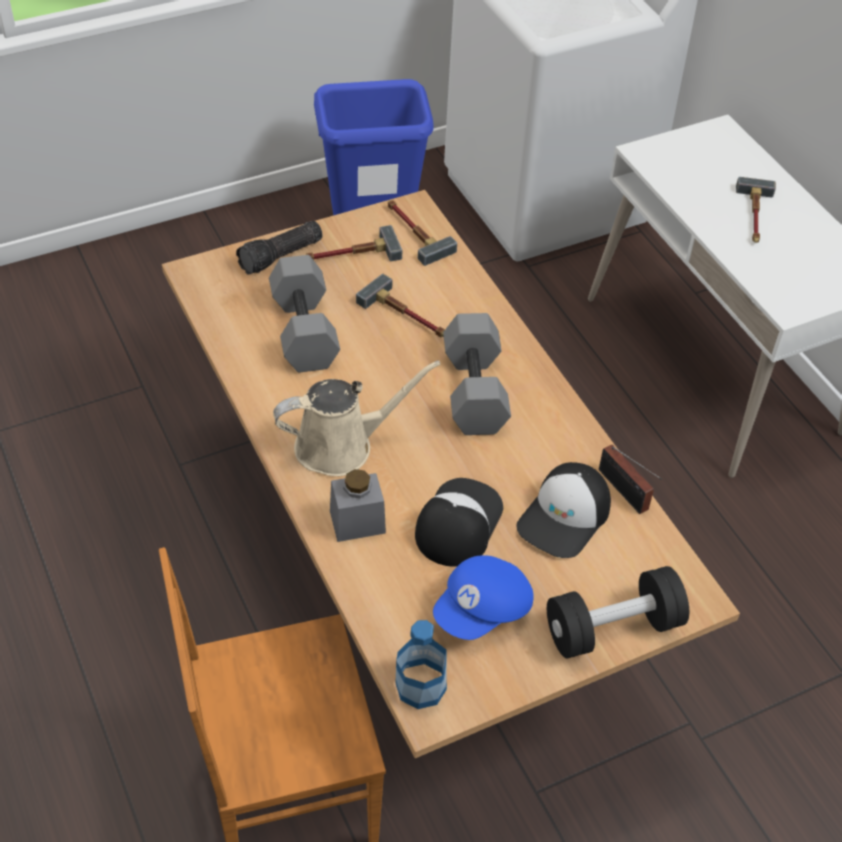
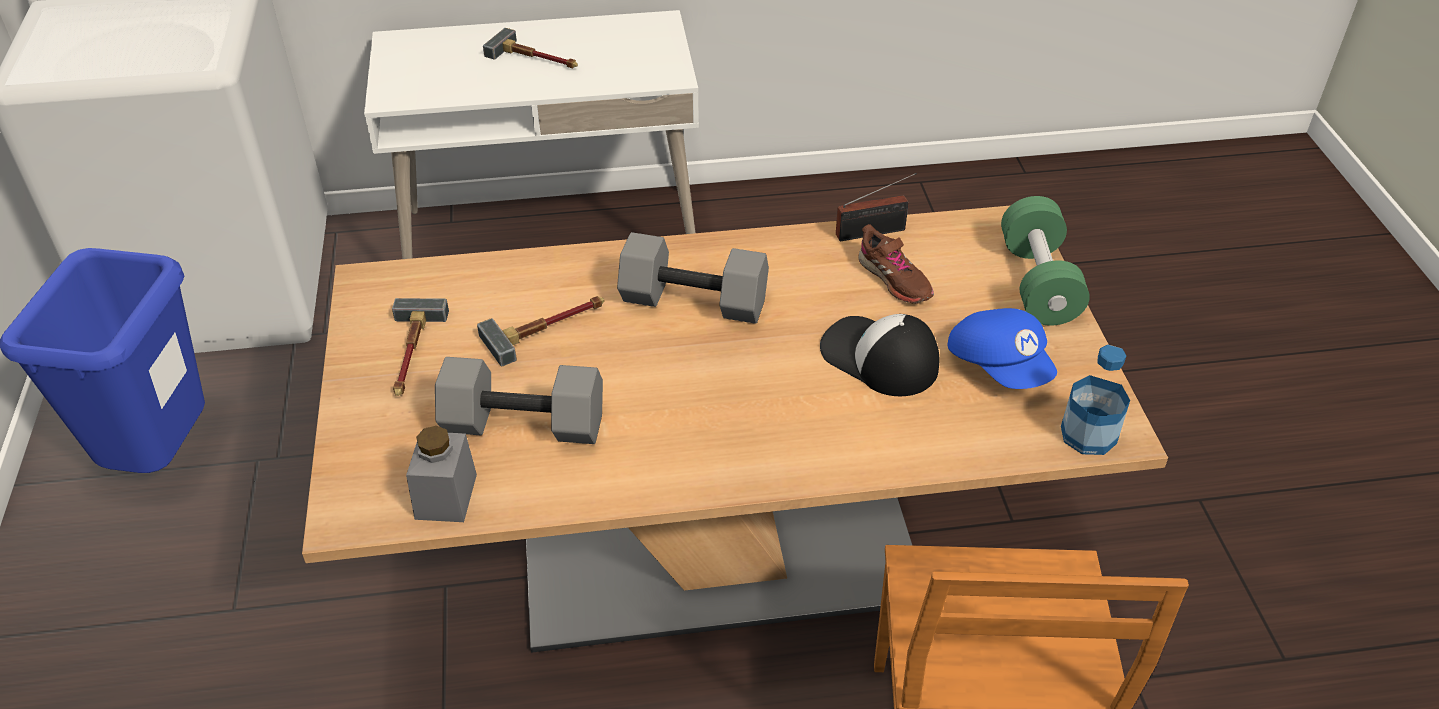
camera: 70 degrees left, 5 degrees down
flashlight [236,221,323,275] -> none
beige watering can [273,360,441,476] -> none
grey jar [330,469,386,542] -> grey jar moved to [406,426,477,522]
hammer [388,200,457,266] -> none
cap [517,462,611,558] -> brown shoe [858,224,934,303]
black dumbbell [547,566,689,659] -> green dumbbell [1001,196,1090,326]

